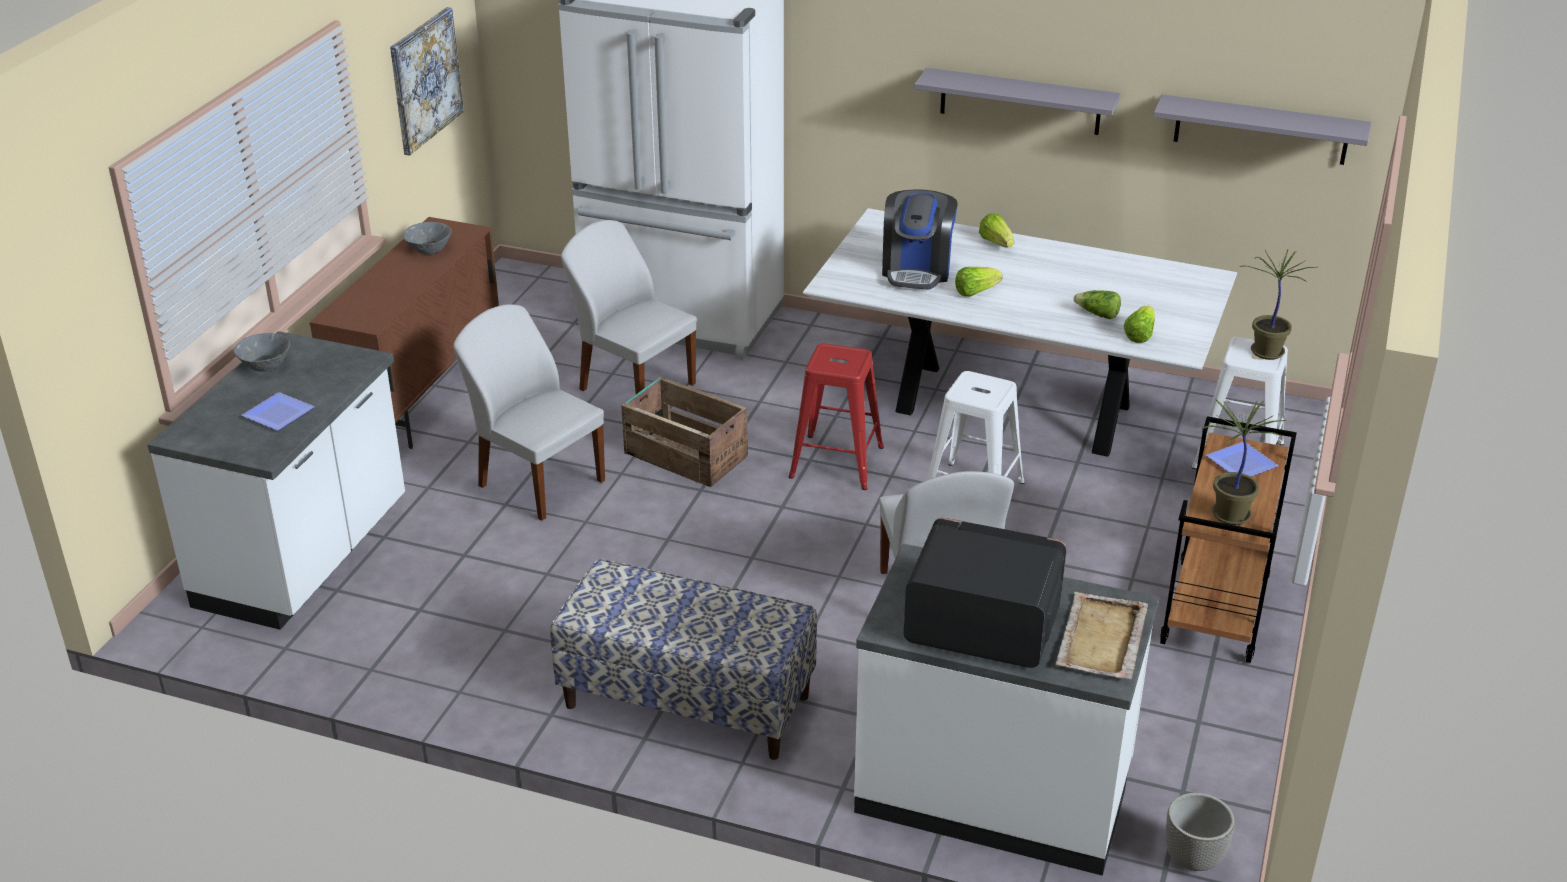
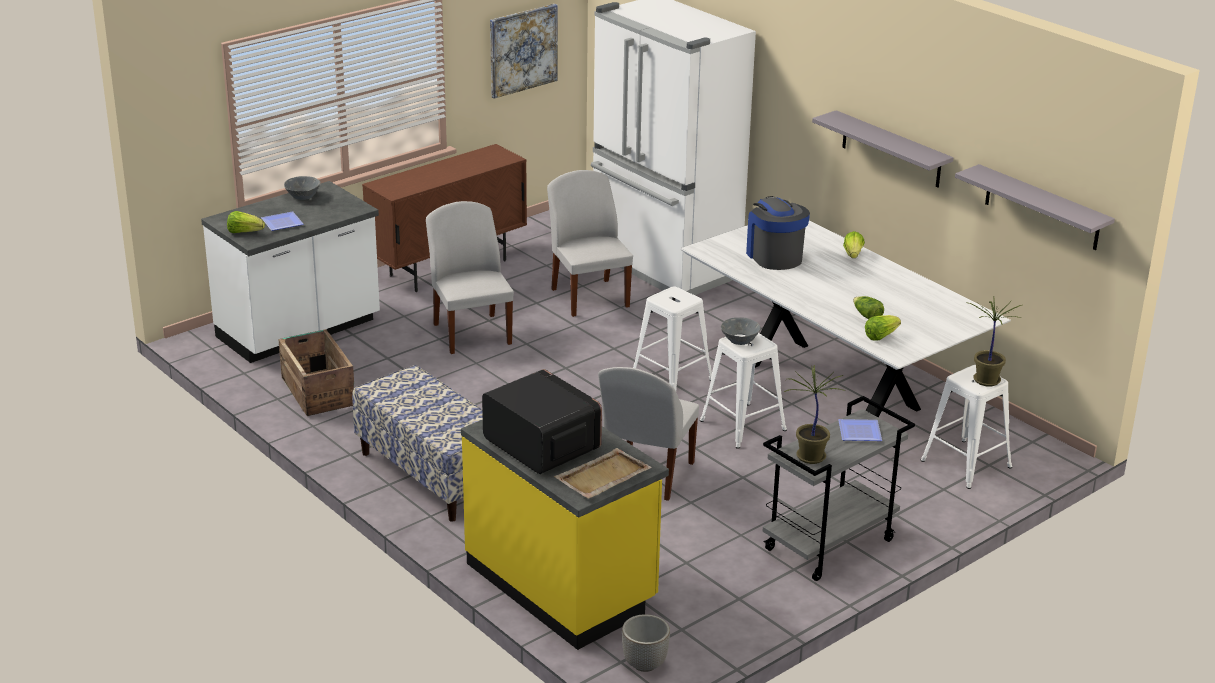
camera: 30 degrees right, 5 degrees down
grey bowl [403,222,451,255] -> grey bowl moved to [721,317,761,345]
crate [621,377,748,487] -> crate moved to [278,329,354,416]
red stool [789,343,884,490] -> white stool [633,287,712,391]
white counter [854,544,1159,876] -> yellow counter [461,420,669,650]
coffee machine [882,189,958,290] -> coffee machine turned 120 degrees clockwise [746,196,810,270]
lettuce [955,267,1003,297] -> lettuce moved to [227,211,265,233]
brown cart [1160,416,1297,663] -> grey cart [763,396,915,581]

